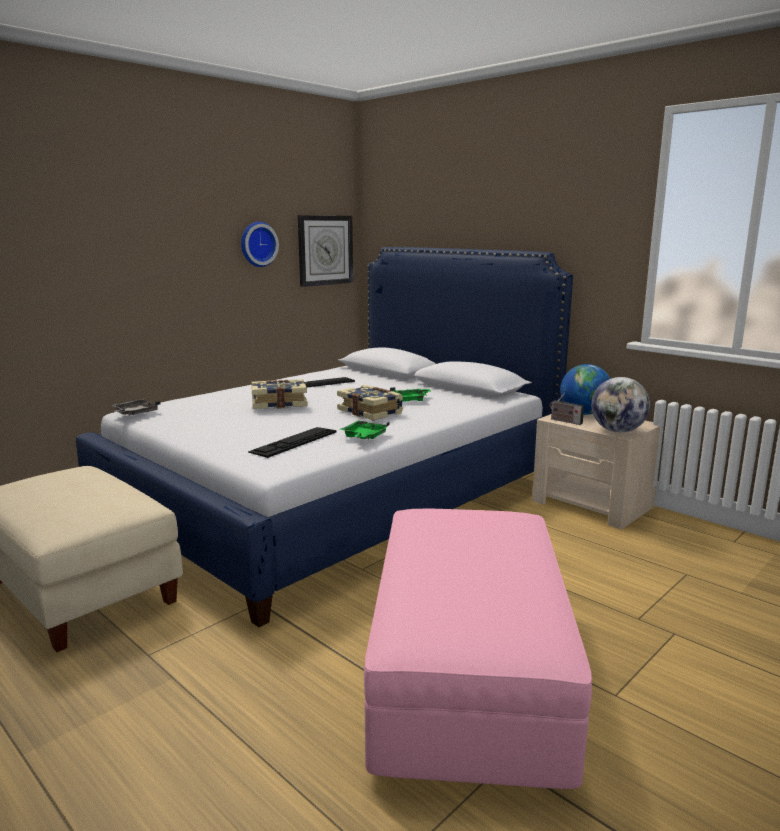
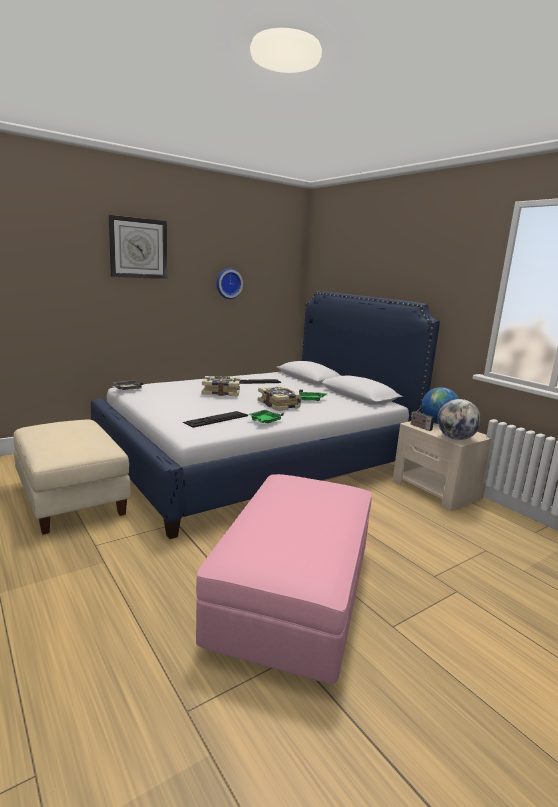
camera: 10 degrees right, 0 degrees up
wall clock [298,215,353,287] -> wall clock moved to [109,215,167,279]

